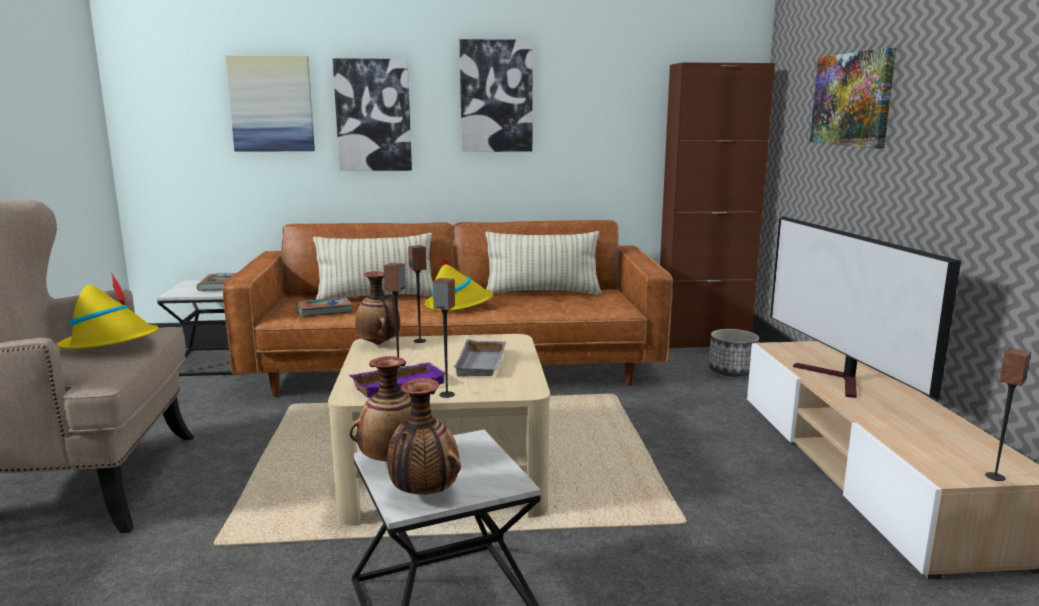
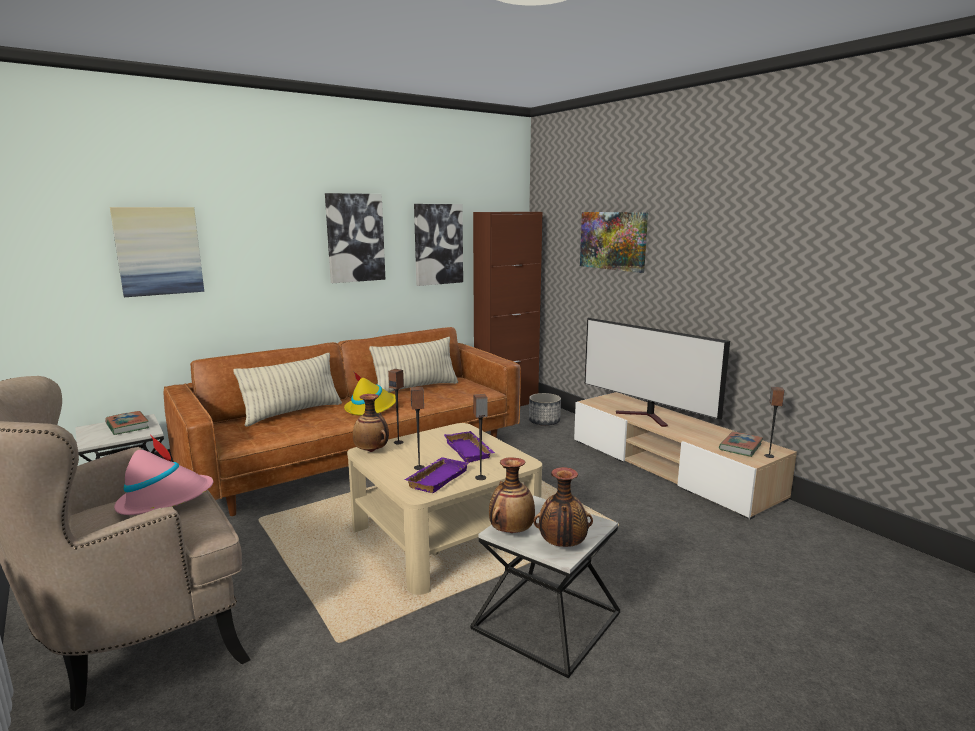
camera: 30 degrees left, 0 degrees up
yellow hat [57,273,159,349] -> pink hat [114,434,213,515]
book [296,297,353,317] -> book moved to [719,431,763,457]
picture [333,58,412,171] -> picture moved to [414,204,463,286]
grey tray [454,339,506,376] -> purple tray [444,431,495,463]

